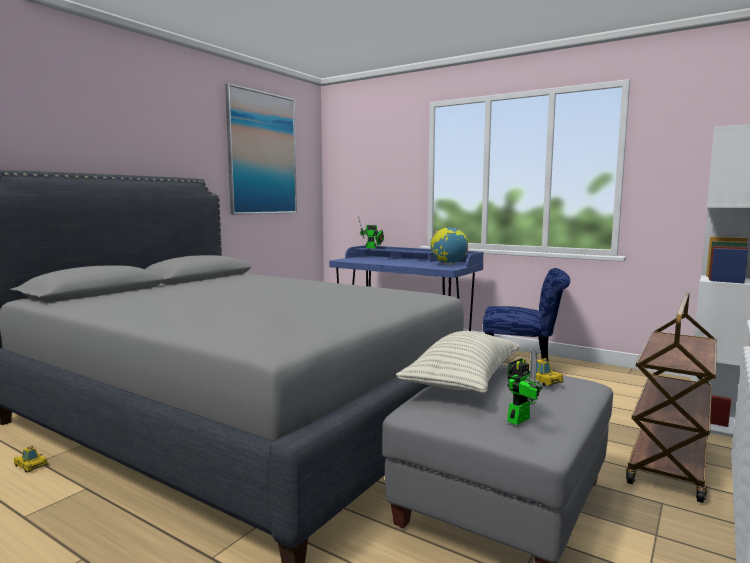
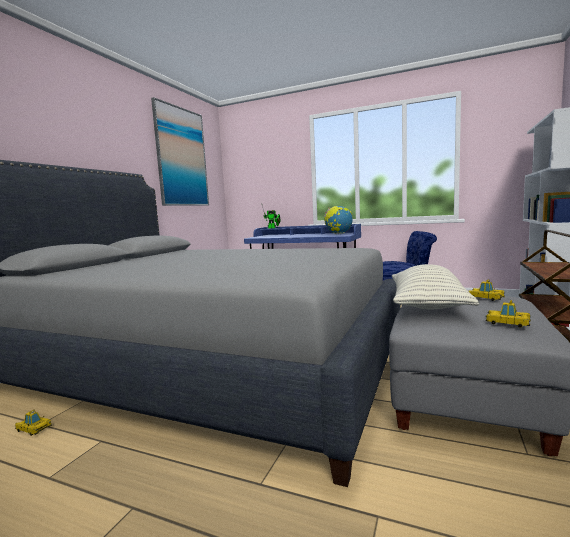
camera: 10 degrees left, 0 degrees up
toy robot [507,348,542,425] -> toy car [486,300,531,328]

